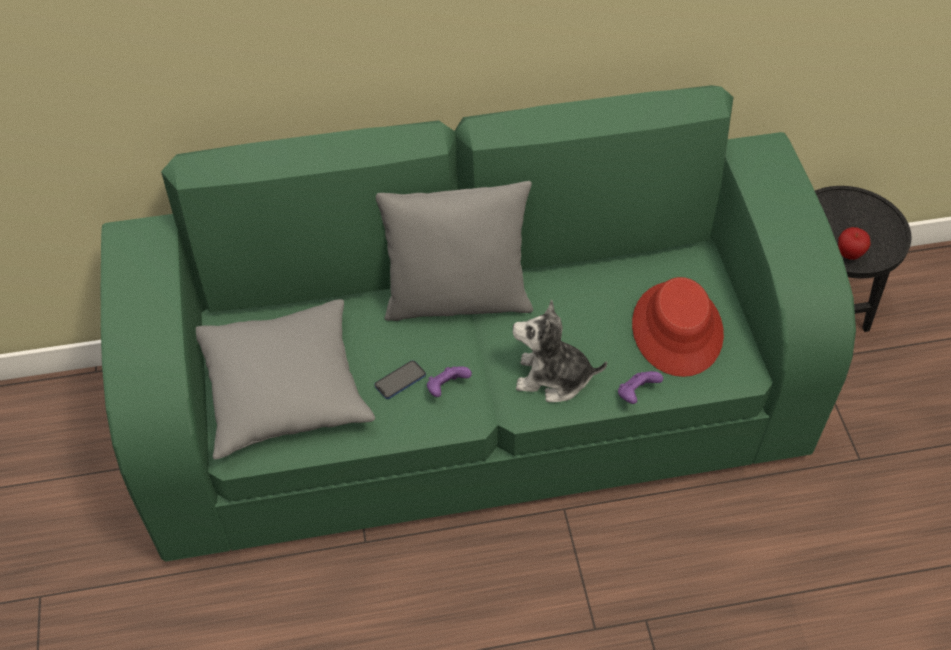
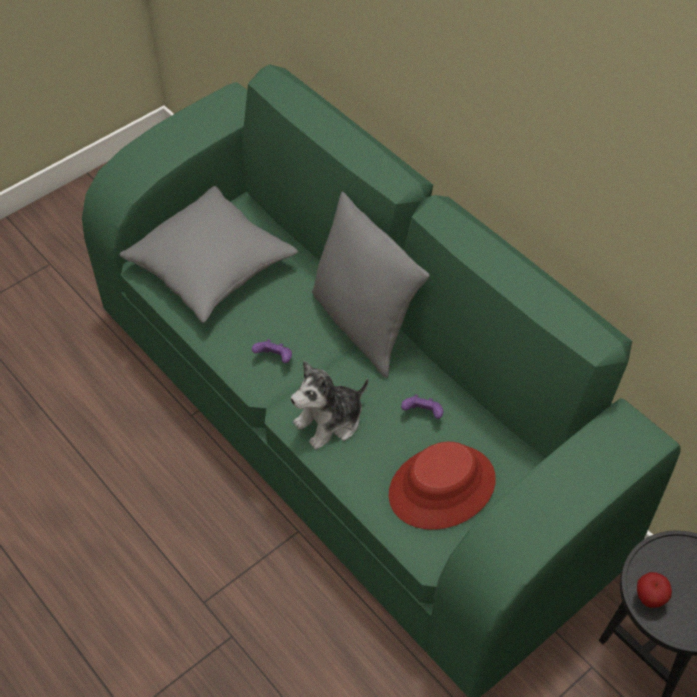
camera: 60 degrees right, 0 degrees up
phone [374,360,426,399] -> none
plush toy [513,299,607,402] -> plush toy turned 105 degrees counterclockwise [291,361,368,450]
purple game controller [618,371,663,404] -> purple game controller moved to [401,394,443,419]

